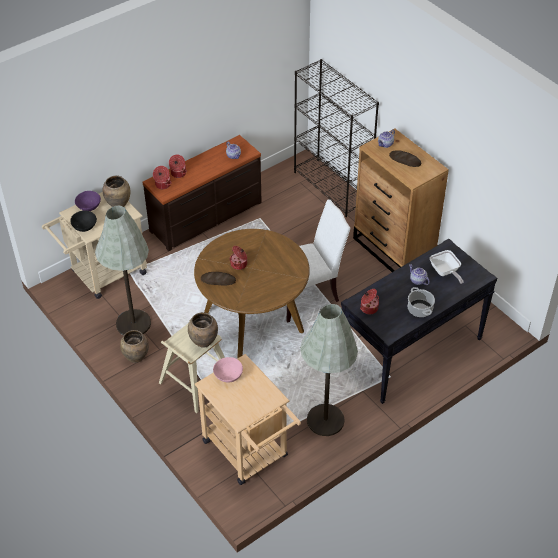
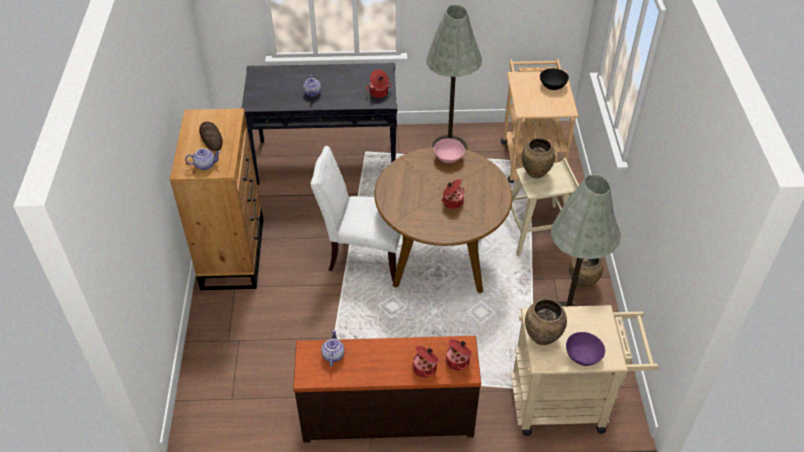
camera: 145 degrees left, 0 degrees up
black bowl [70,211,97,232] -> black bowl moved to [540,68,569,90]
bread [201,272,236,286] -> none
pink bowl [213,357,243,383] -> pink bowl moved to [434,139,465,163]
black bookcase [294,59,379,217] -> none
cooking pot [408,287,435,318] -> none
frying pan [430,250,463,284] -> none

